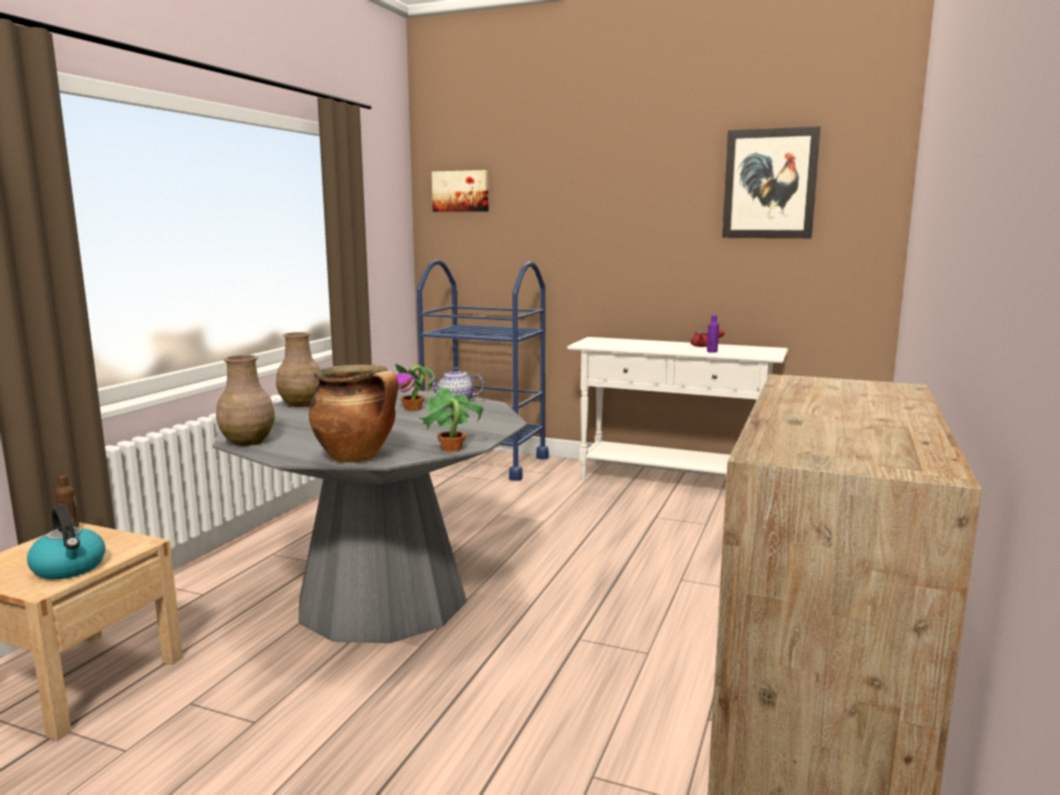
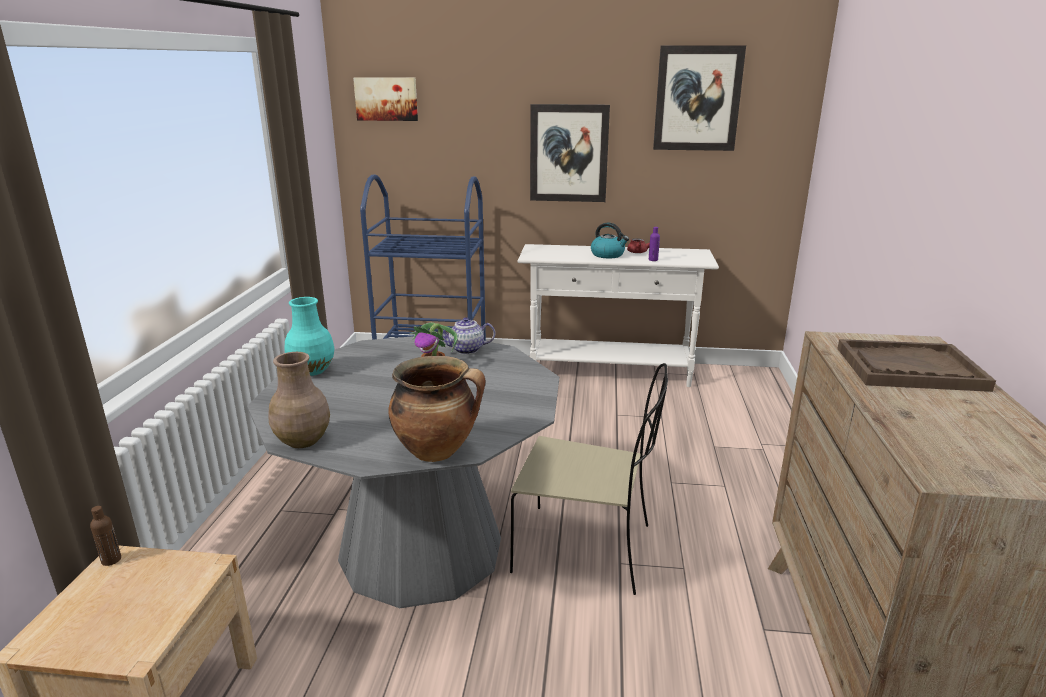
camera: 15 degrees left, 10 degrees up
kettle [27,506,105,579] -> kettle moved to [591,222,629,258]
brown vase [276,332,320,407] -> turquoise vase [284,297,334,376]
potted plant [418,388,483,452] -> none
none -> beige chair [510,363,668,595]
none -> picture [530,104,610,202]
none -> brown tray [837,339,996,392]

